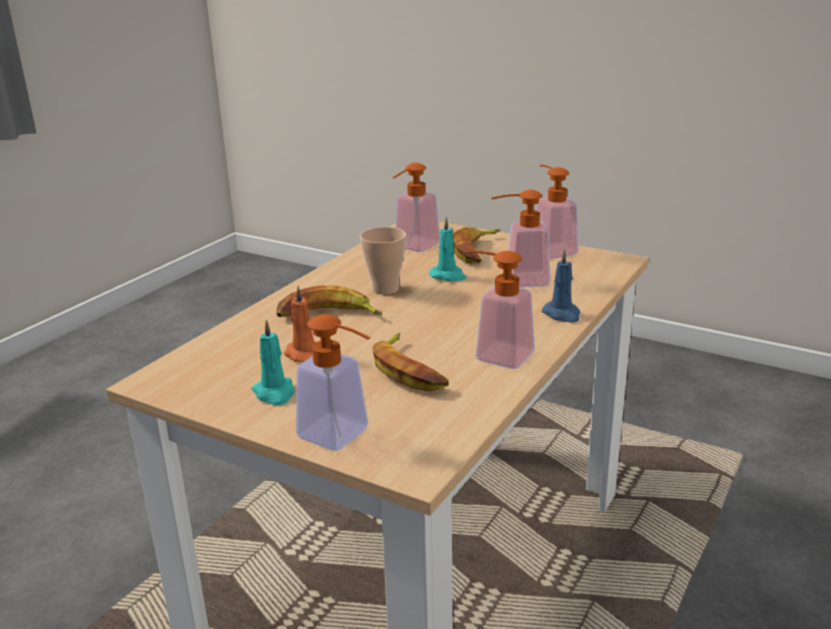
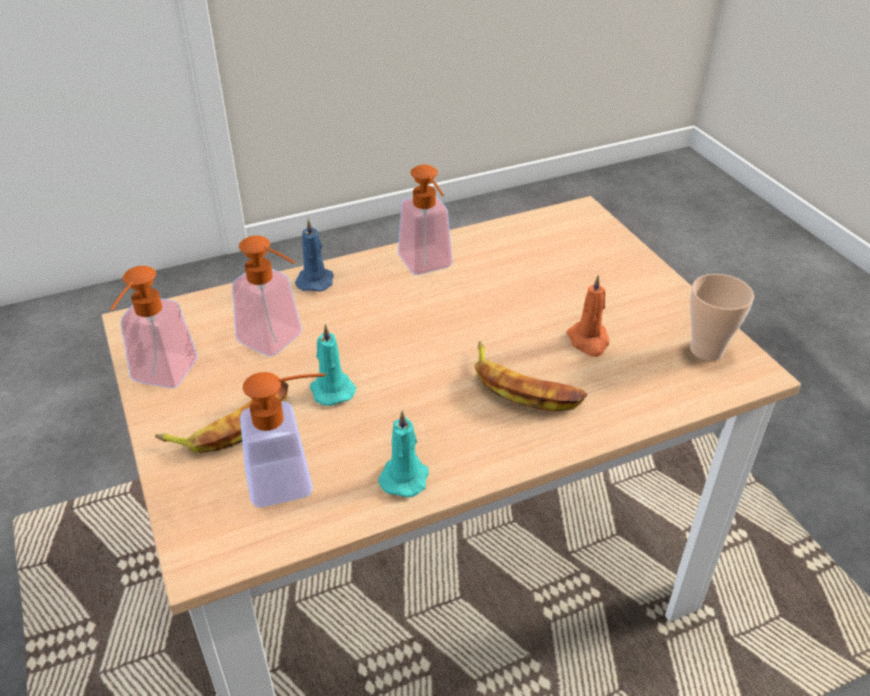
camera: 145 degrees left, 15 degrees up
turquoise candle [251,320,295,405] -> turquoise candle moved to [378,410,429,498]
soap dispenser [296,314,370,451] -> none
cup [360,227,406,295] -> cup moved to [690,274,754,361]
banana [372,332,449,391] -> none

